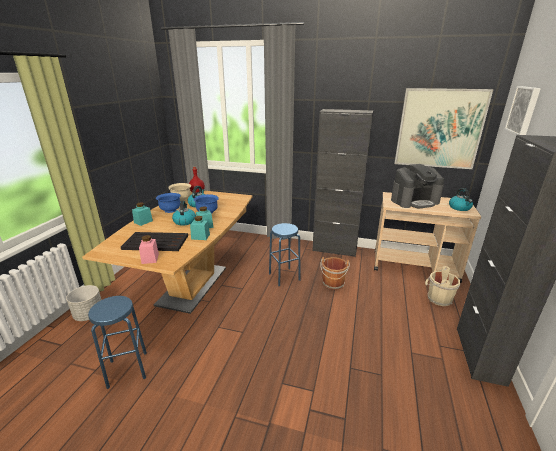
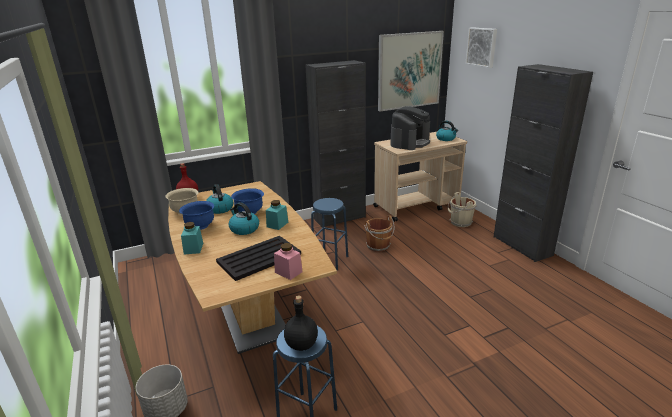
camera: 40 degrees left, 0 degrees up
turquoise jar [190,216,210,240] -> none
none -> black bottle [284,295,318,351]

